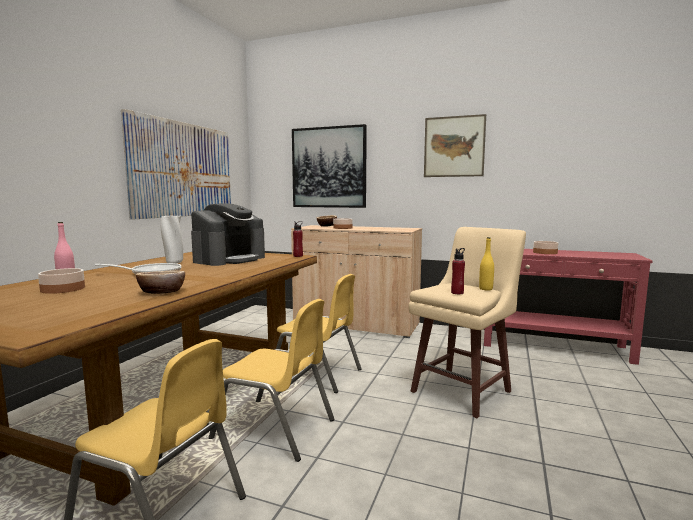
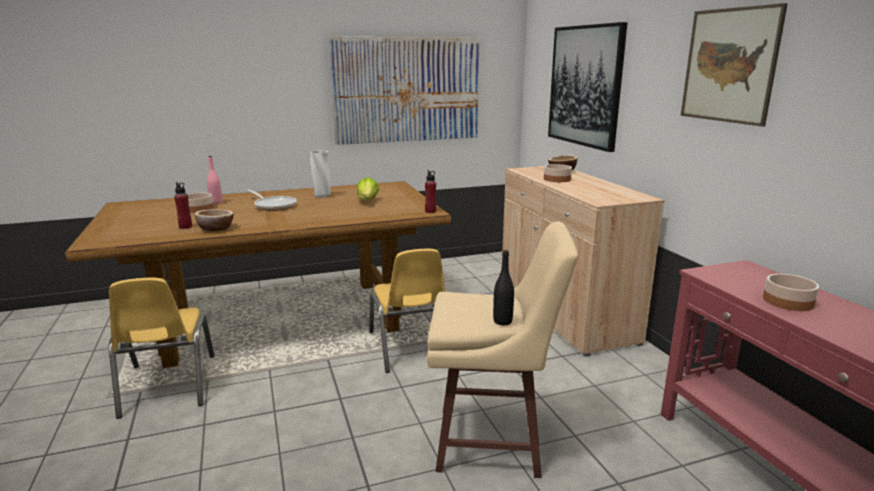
camera: 50 degrees right, 10 degrees up
coffee machine [191,203,265,266] -> lettuce [357,177,379,201]
yellow chair [209,299,334,462] -> none
red bottle [451,248,465,294] -> red bottle moved to [174,182,192,229]
yellow bottle [479,237,494,290] -> black bottle [493,249,514,325]

